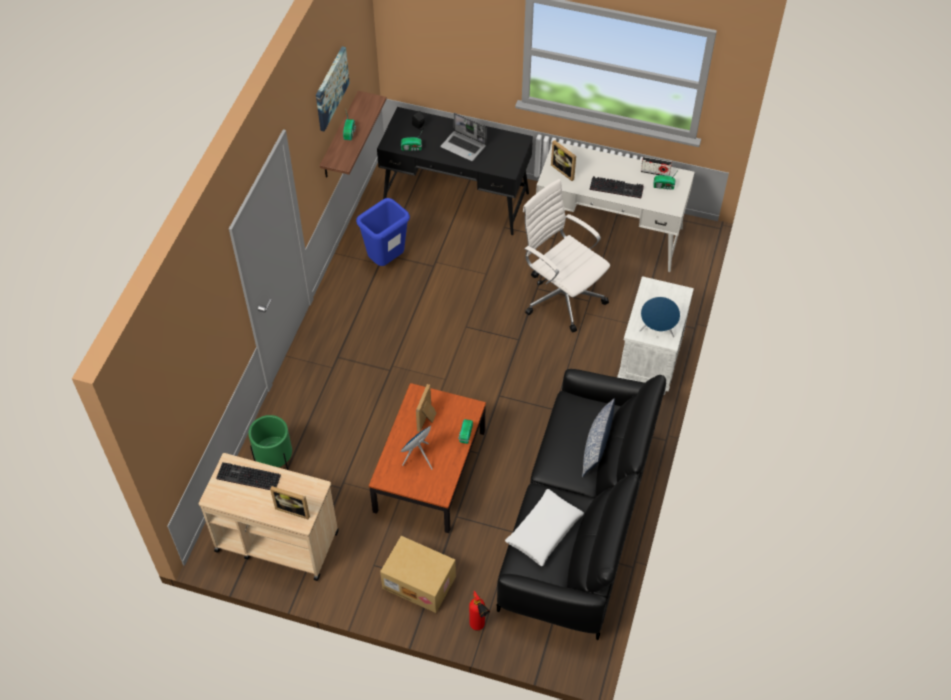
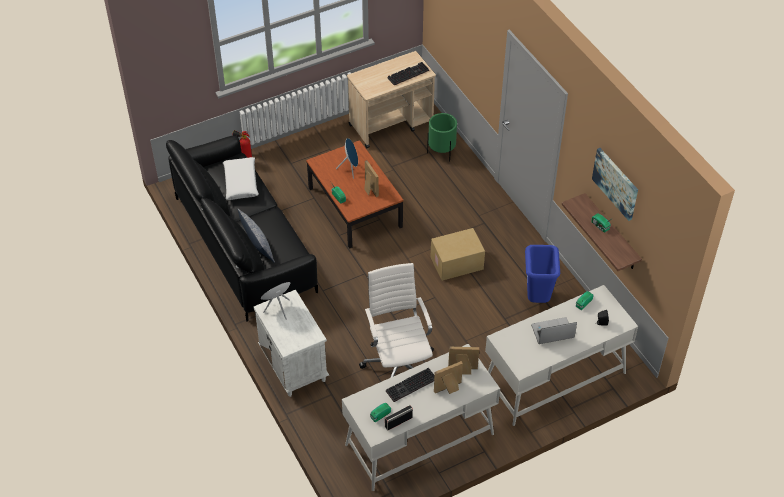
camera: 135 degrees right, 5 degrees down
picture frame [270,486,310,520] -> picture frame moved to [434,361,463,394]
black desk [377,107,533,235] -> white desk [485,285,638,426]
cardboard box [380,536,456,613] -> cardboard box moved to [431,228,485,281]
white office chair [523,179,610,332] -> white office chair turned 105 degrees counterclockwise [359,263,434,378]

